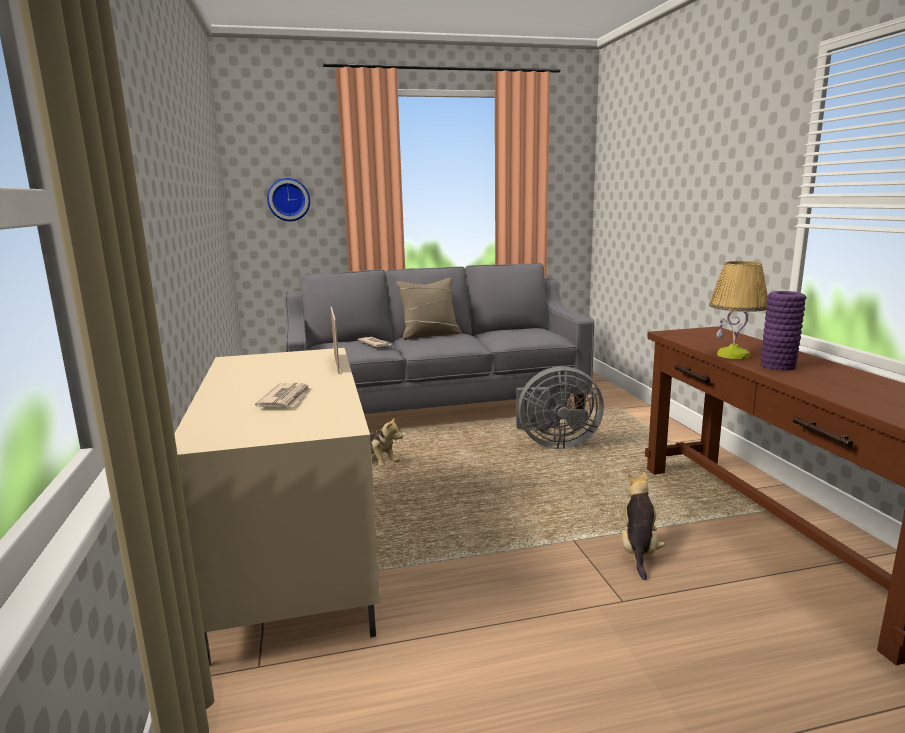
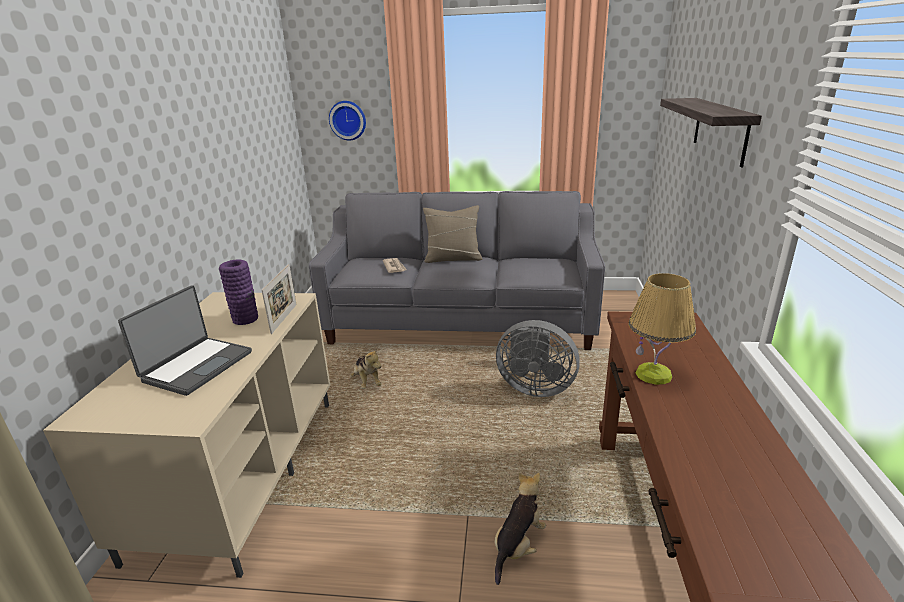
camera: 20 degrees right, 10 degrees up
newspaper [255,383,310,407] -> laptop [118,285,252,396]
purple vase [761,291,807,370] -> purple vase moved to [219,260,258,325]
none -> shelf [660,98,762,167]

